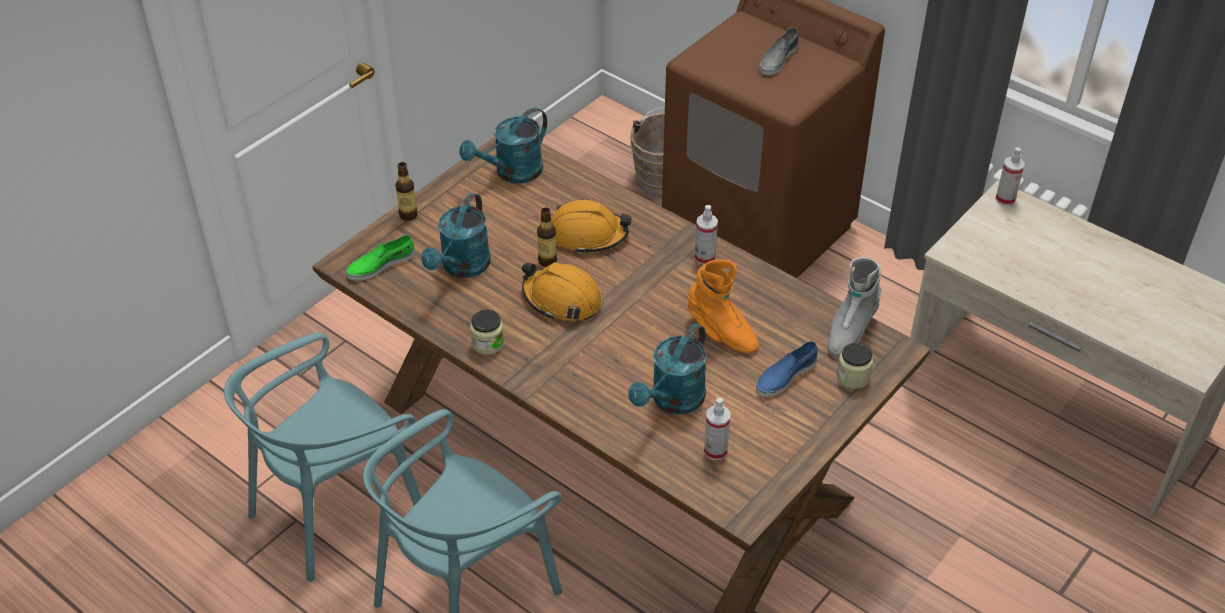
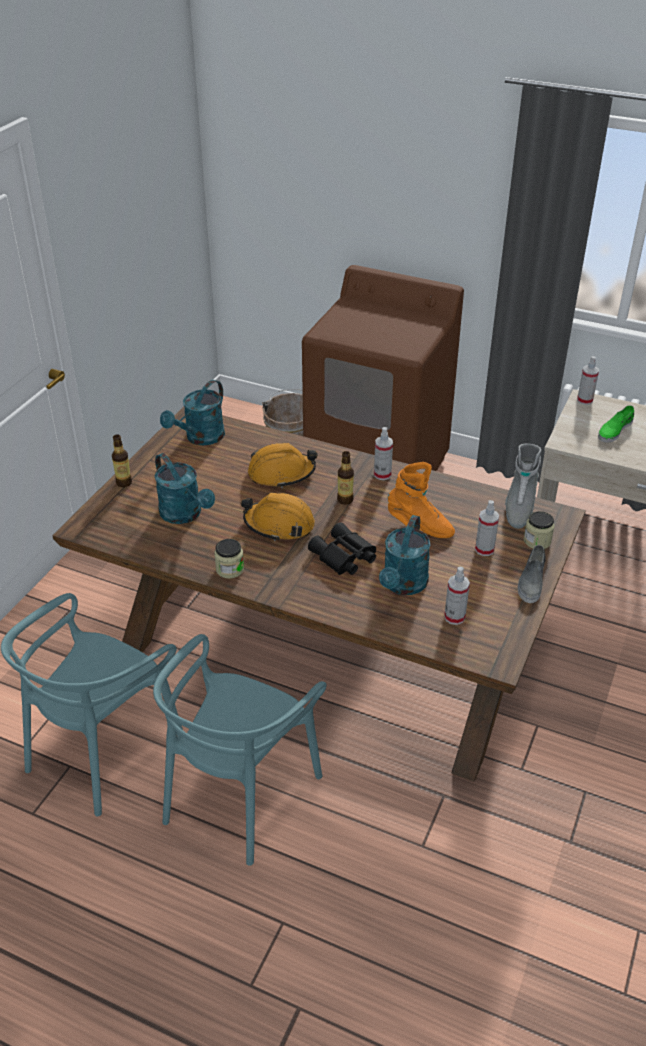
camera: 15 degrees left, 5 degrees down
green shoe [346,235,415,281] -> green shoe moved to [598,405,634,442]
turquoise watering can [421,193,491,278] -> turquoise watering can turned 45 degrees counterclockwise [155,453,215,524]
bottle [537,207,557,267] -> bottle moved to [337,451,354,505]
blue shoe [756,341,818,397] -> spray bottle [475,500,499,556]
grey shoe [759,27,799,75] -> grey shoe moved to [518,545,546,603]
none -> black binoculars [308,522,376,575]

